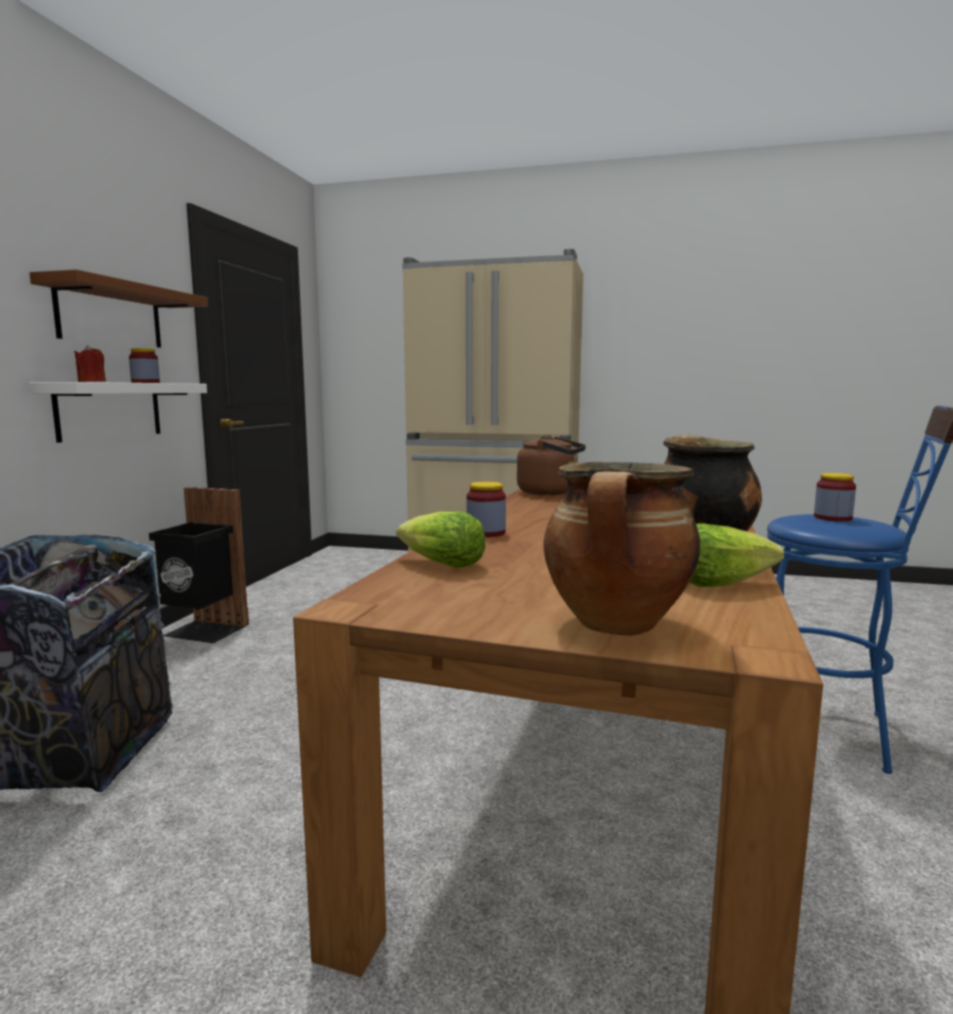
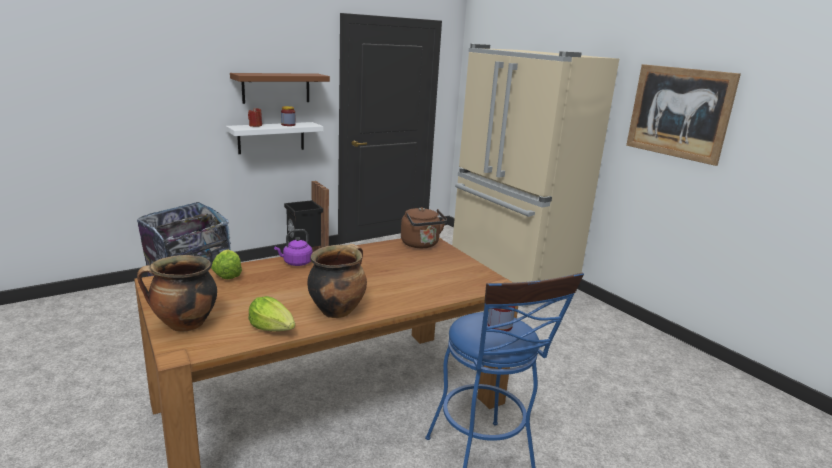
camera: 40 degrees right, 10 degrees up
jar [466,482,506,537] -> purple kettle [274,229,313,266]
none -> picture [626,64,741,166]

